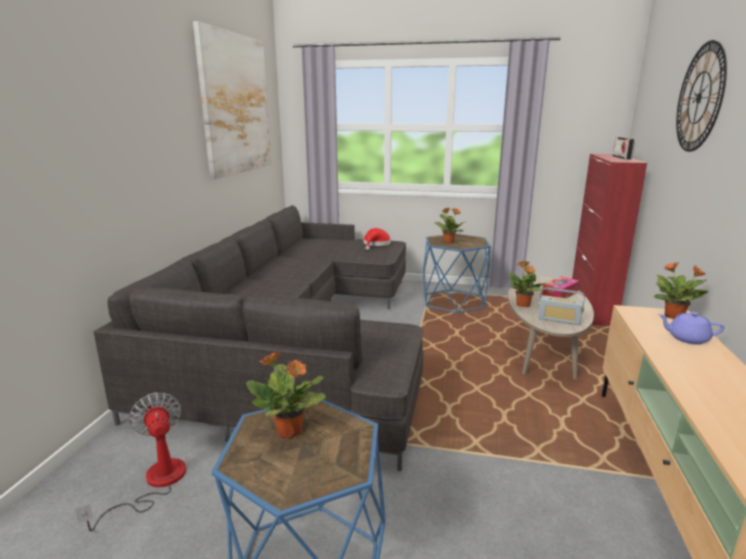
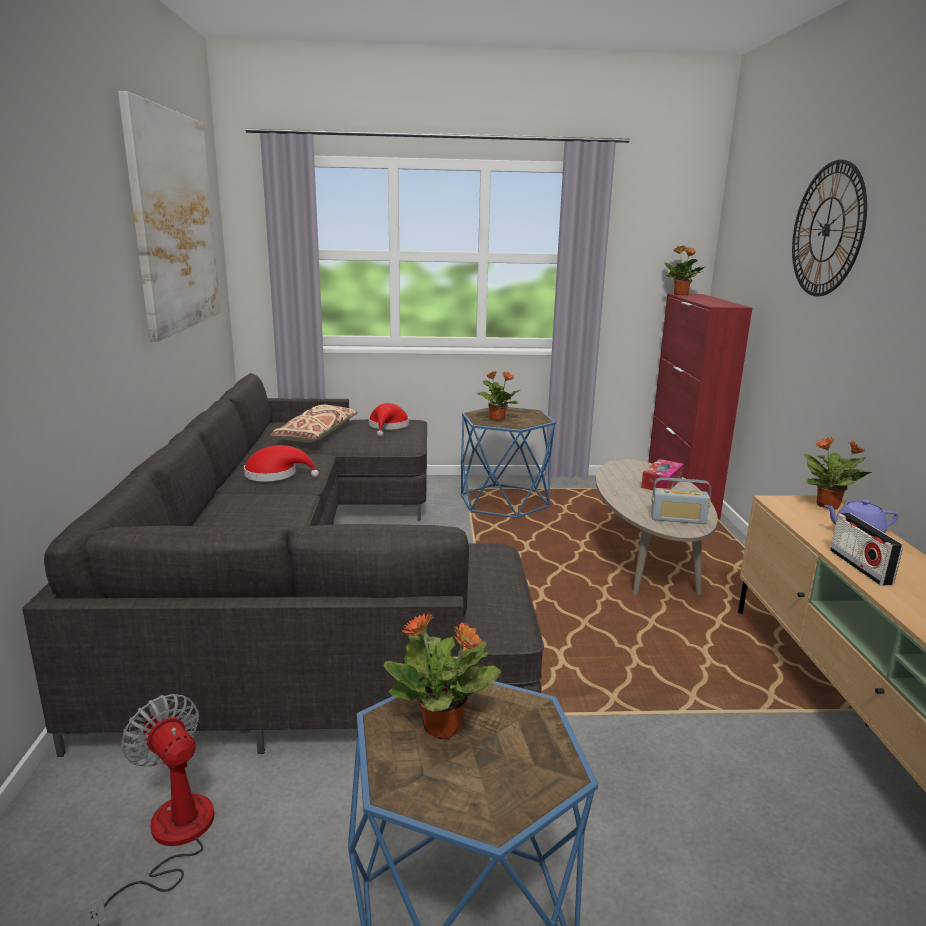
camera: 15 degrees left, 0 degrees up
potted plant [509,261,546,307] -> potted plant moved to [664,246,707,295]
radio [612,137,635,160] -> radio moved to [830,513,903,586]
none -> red hat [244,445,319,481]
none -> beige pillow [271,405,358,443]

